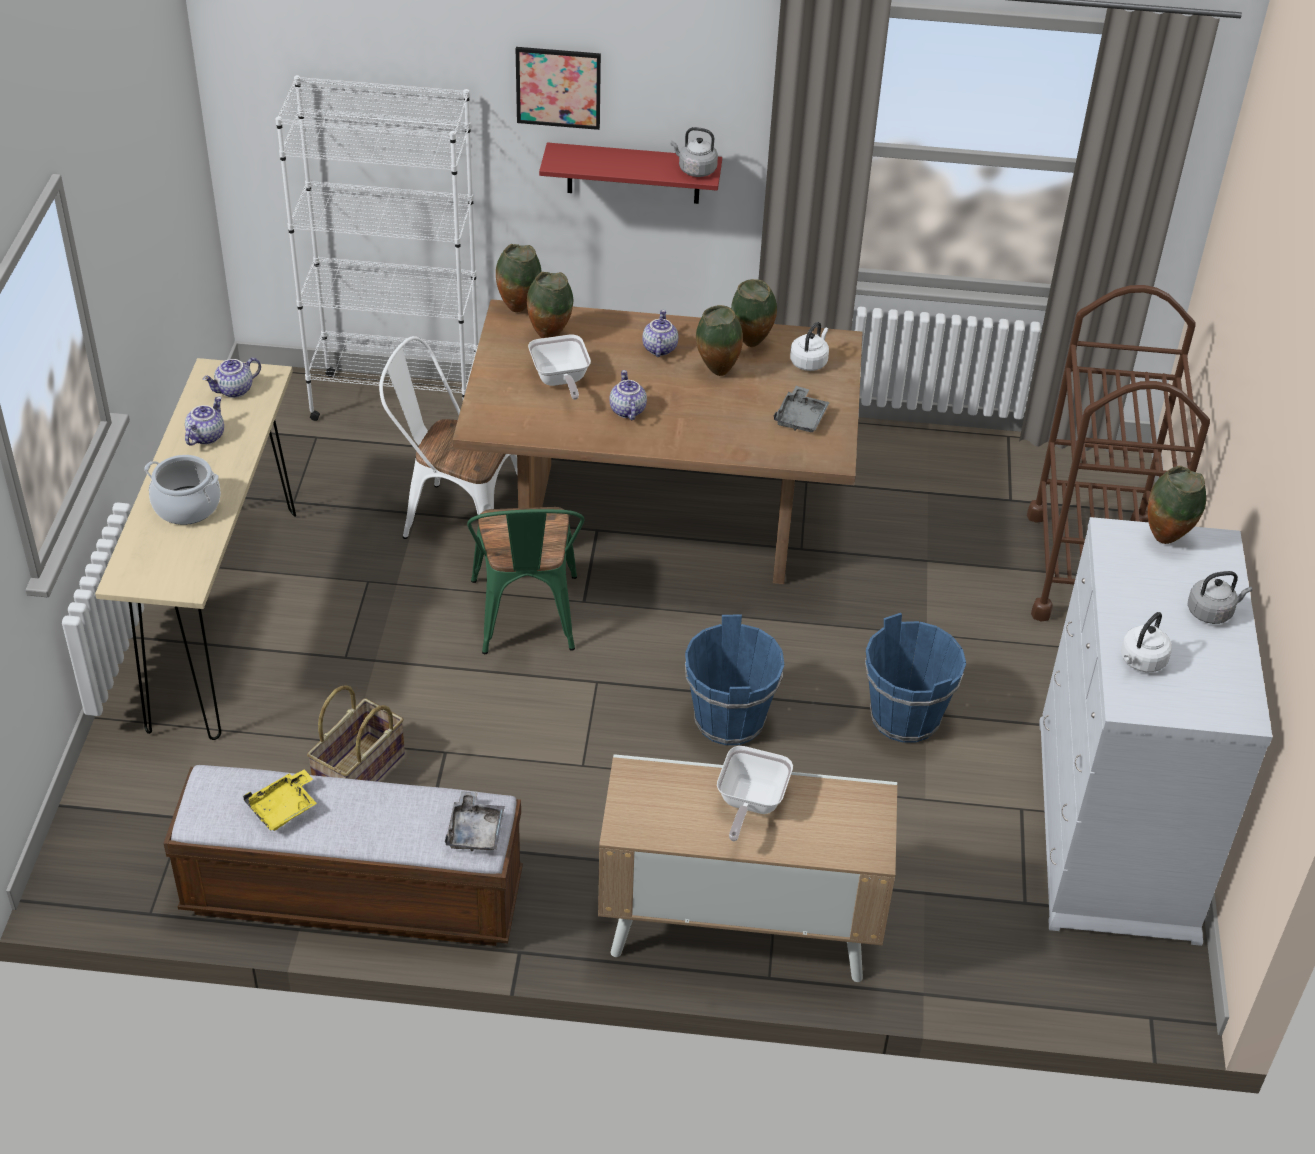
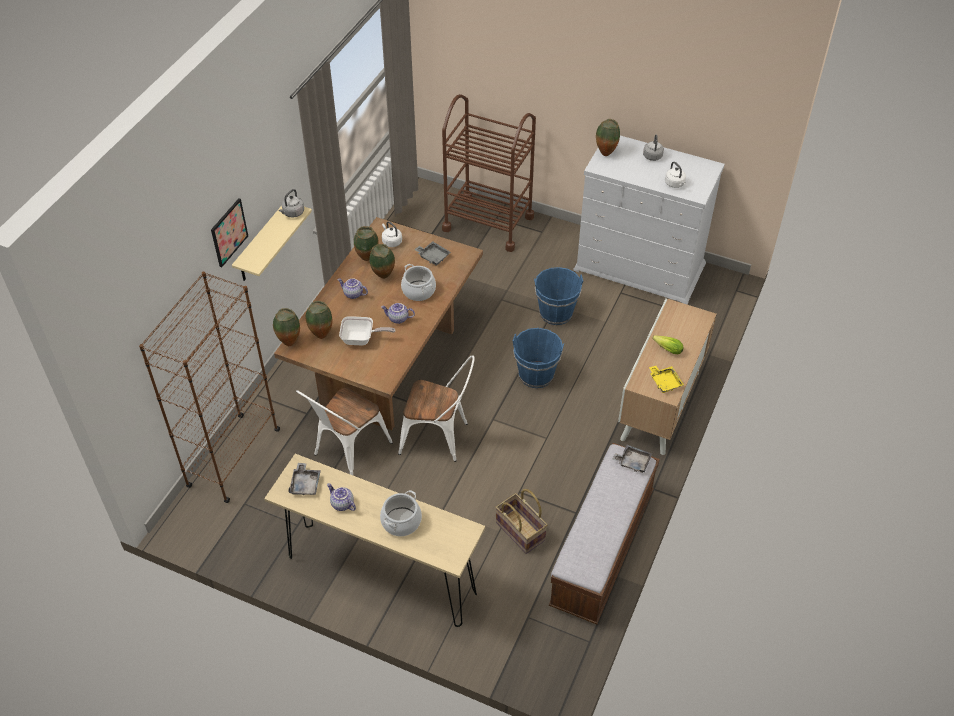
camera: 70 degrees left, 5 degrees up
teapot [203,357,261,398] -> grey tray [288,463,321,496]
yellow tray [243,769,317,831] -> yellow tray moved to [649,366,684,393]
white bookcase [275,75,478,421] -> brown bookcase [139,272,280,503]
green chair [467,507,585,654] -> white chair [398,355,475,462]
red shelf [539,142,722,204] -> beige shelf [232,206,312,281]
frying pan [717,746,793,841] -> lettuce [652,335,684,354]
none -> cooking pot [401,264,436,301]

